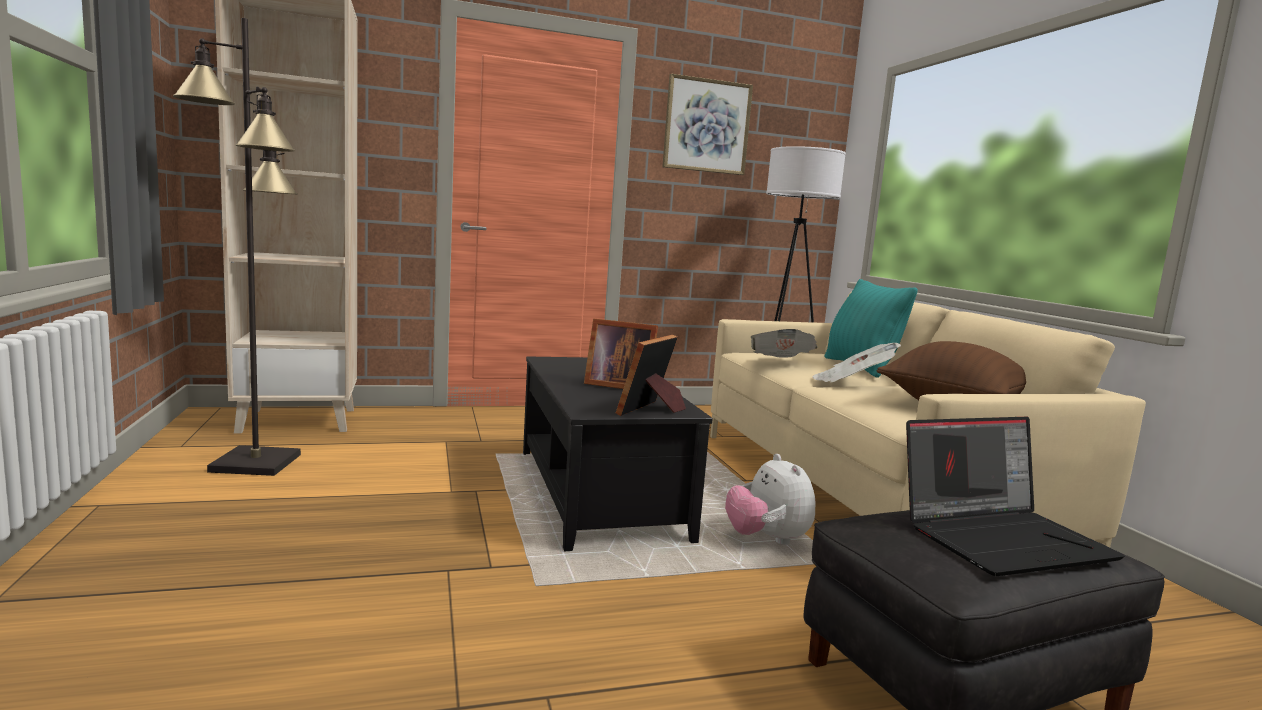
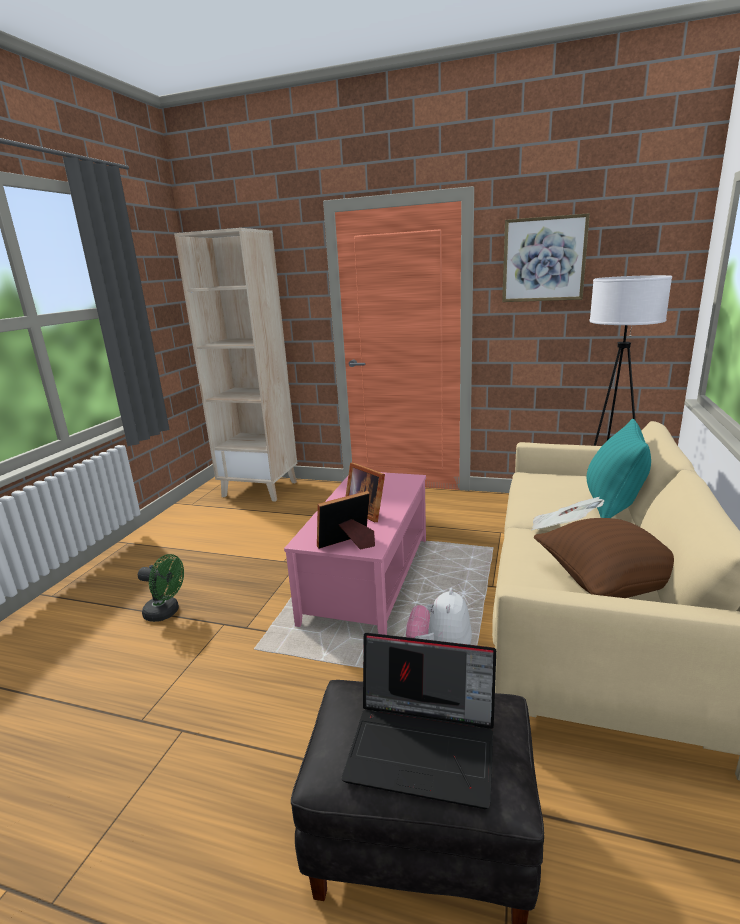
camera: 35 degrees right, 10 degrees up
black floor lamp [173,18,301,476] -> none
black coffee table [523,357,713,551] -> pink coffee table [284,472,426,635]
newspaper [751,329,817,358] -> none
none -> green fan [138,554,184,622]

